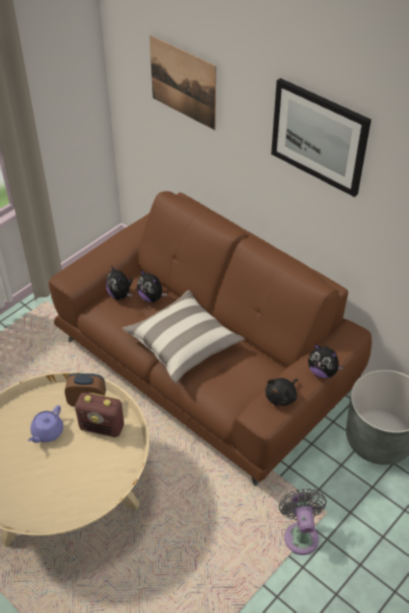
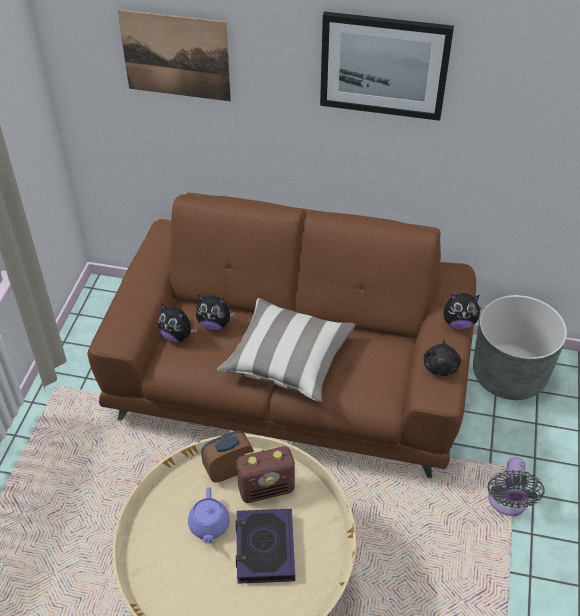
camera: 30 degrees left, 0 degrees up
grey fan [279,489,327,555] -> grey fan turned 135 degrees counterclockwise [488,457,545,516]
none -> book [236,509,295,584]

